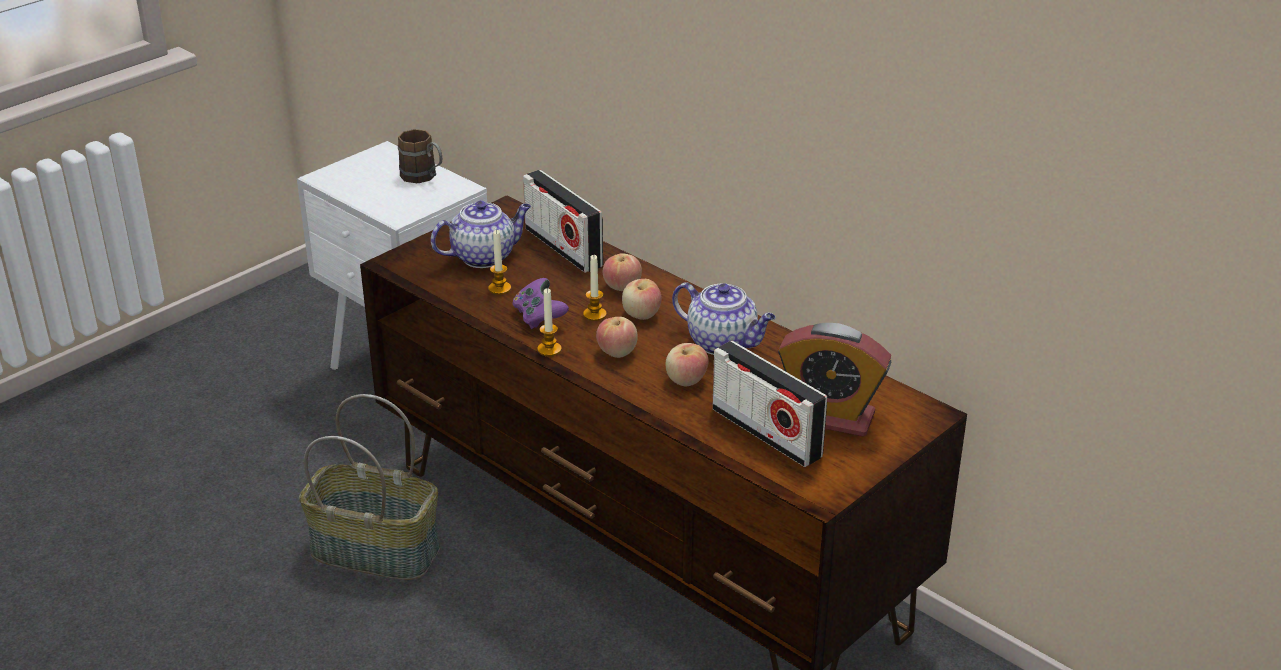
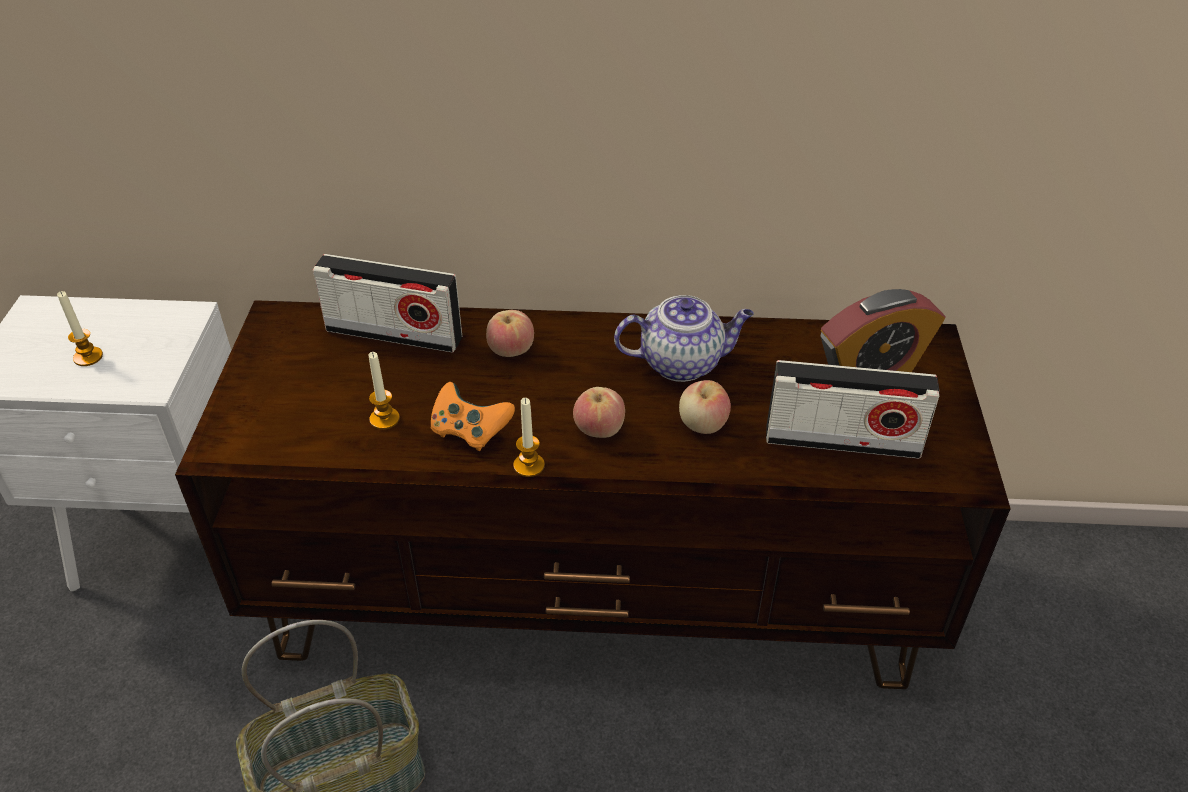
camera: 40 degrees left, 10 degrees up
brown mug [398,129,442,183] -> none
teapot [431,201,531,268] -> none
purple game controller [512,278,569,329] -> orange game controller [431,382,515,451]
candle [583,255,607,321] -> candle moved to [57,291,103,366]
apple [622,279,662,320] -> none

